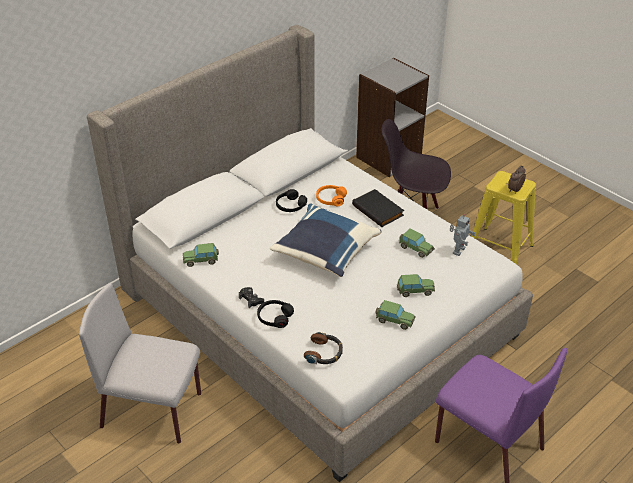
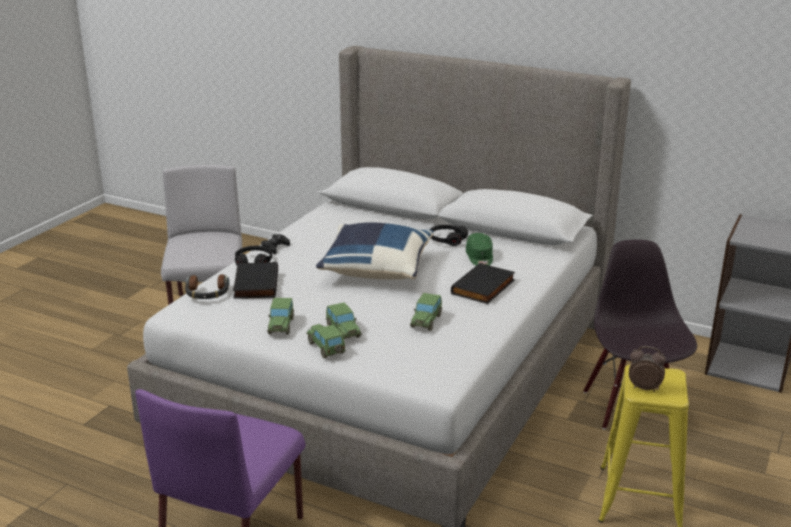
camera: 70 degrees right, 15 degrees down
toy car [183,243,219,267] -> toy car moved to [306,324,346,358]
orange headphones [316,185,347,206] -> green cap [466,233,493,266]
toy robot [450,214,475,256] -> none
none -> black book [233,262,278,299]

